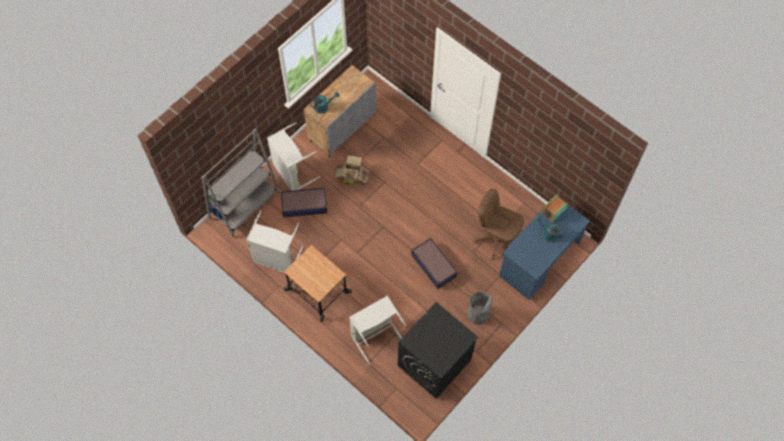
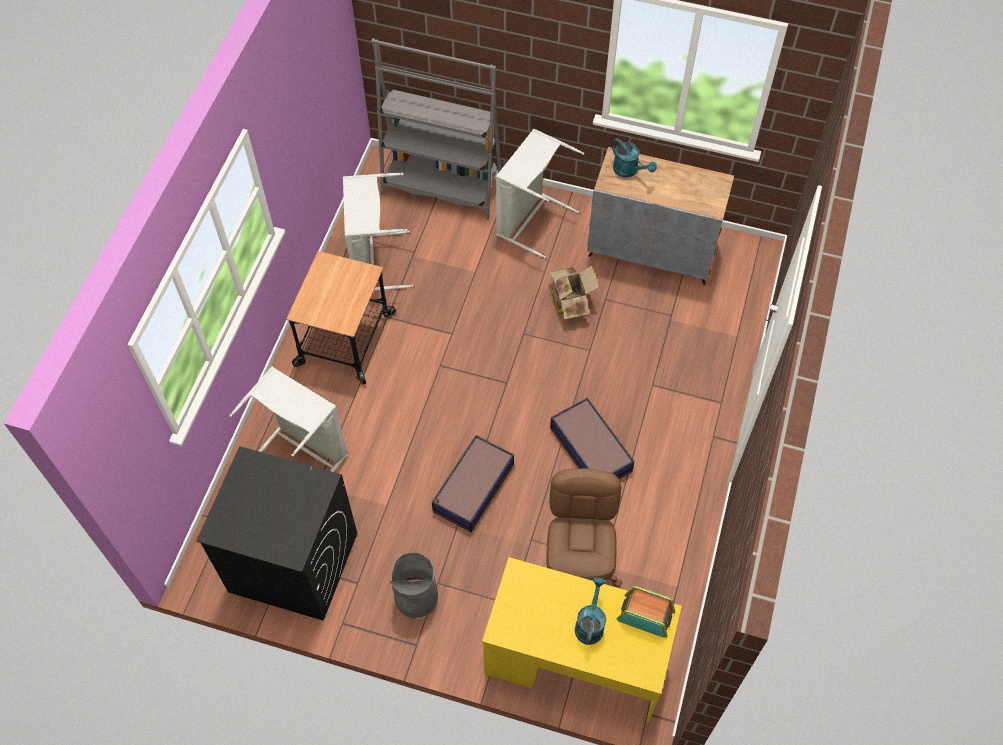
camera: 65 degrees right, 5 degrees down
storage box [281,188,327,217] -> storage box moved to [550,397,635,479]
blue desk [499,195,590,300] -> yellow desk [482,557,682,723]

